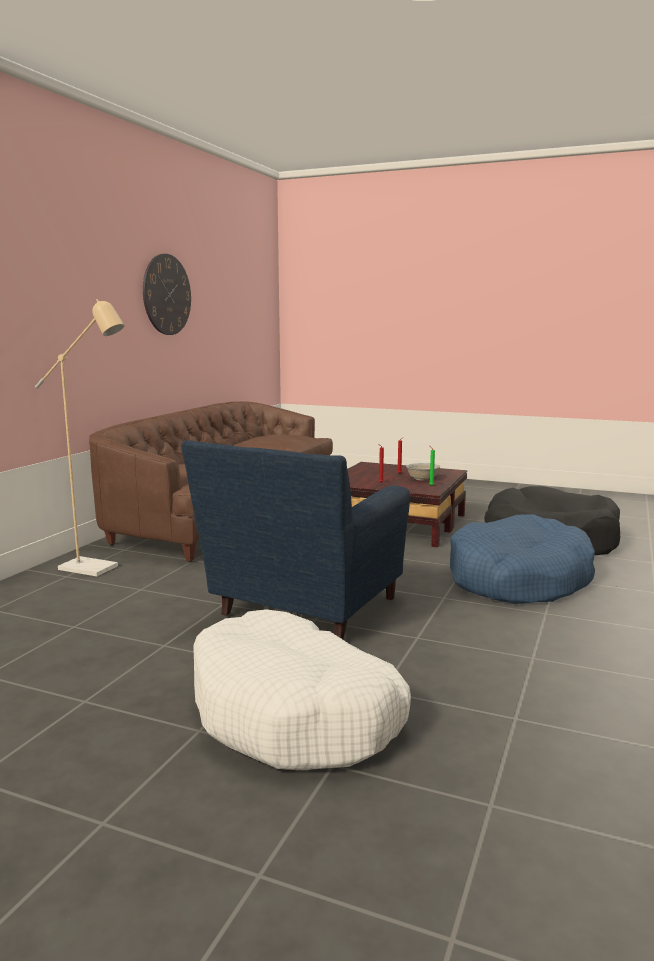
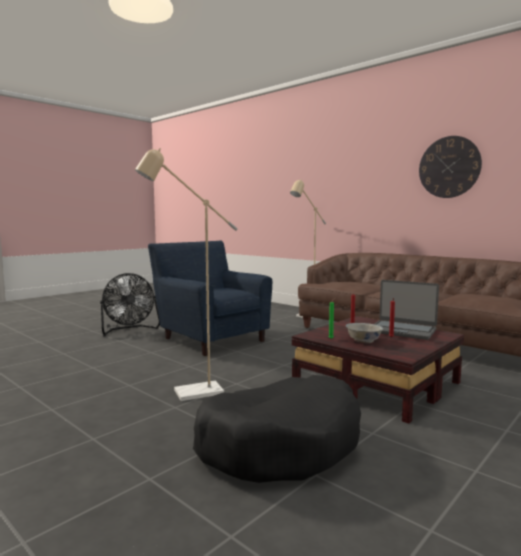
camera: 110 degrees right, 5 degrees down
white dog bed [193,609,411,770] -> black fan [100,273,160,336]
blue dog bed [450,514,595,604] -> beige floor lamp [135,148,238,401]
none -> laptop [375,280,439,340]

